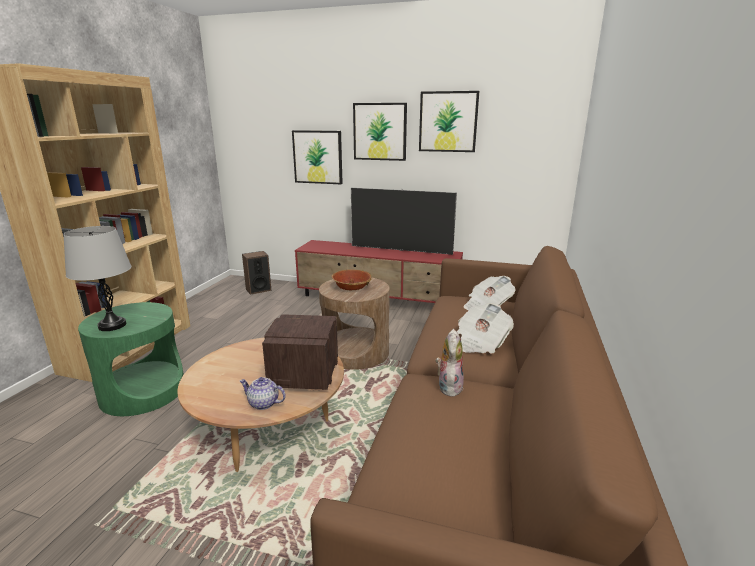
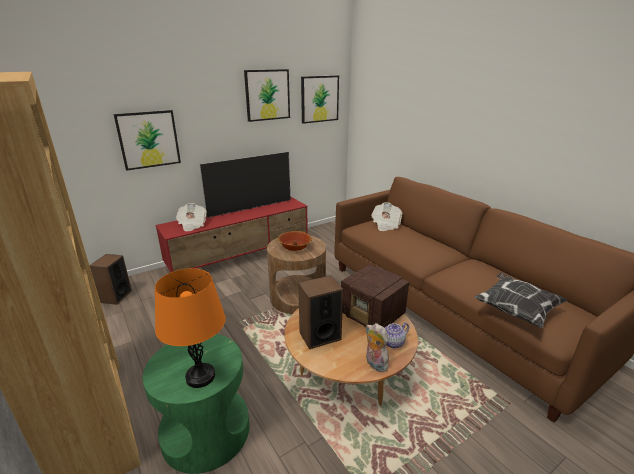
camera: 50 degrees left, 5 degrees up
grey table lamp [64,226,132,331] -> orange table lamp [155,268,225,388]
picture [353,103,407,161] -> picture moved to [301,75,339,124]
plush toy [436,329,464,397] -> plush toy moved to [366,323,389,372]
newspaper [457,303,514,354] -> newspaper moved to [176,203,207,232]
none -> speaker [298,275,343,349]
none -> pillow [474,273,568,328]

